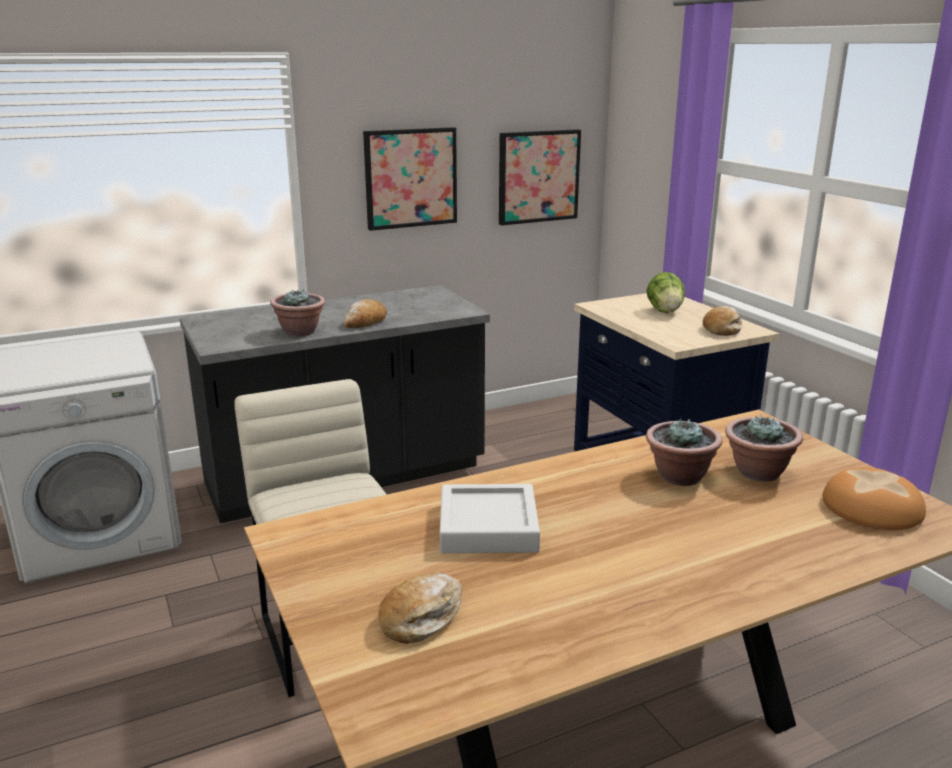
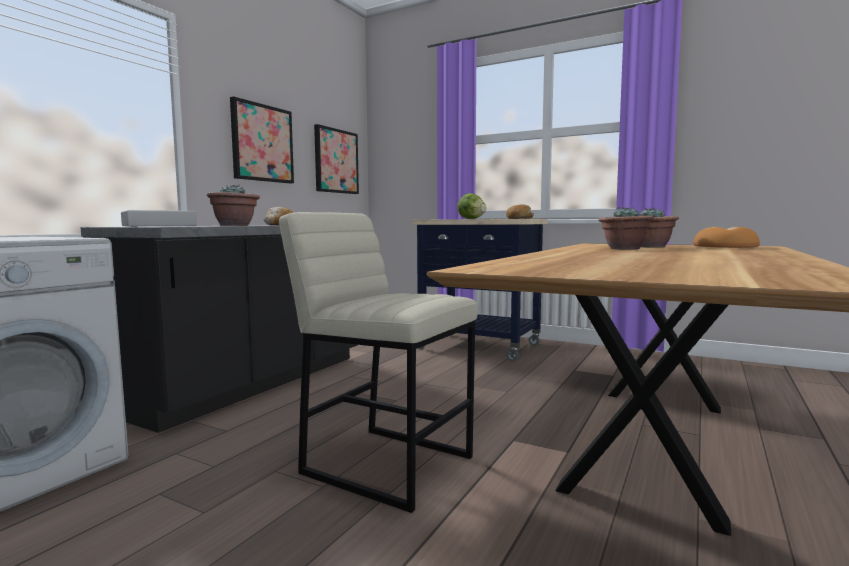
camera: 35 degrees left, 15 degrees down
bread [378,573,463,644] -> none
grey tray [440,484,540,553] -> grey tray moved to [121,210,197,227]

